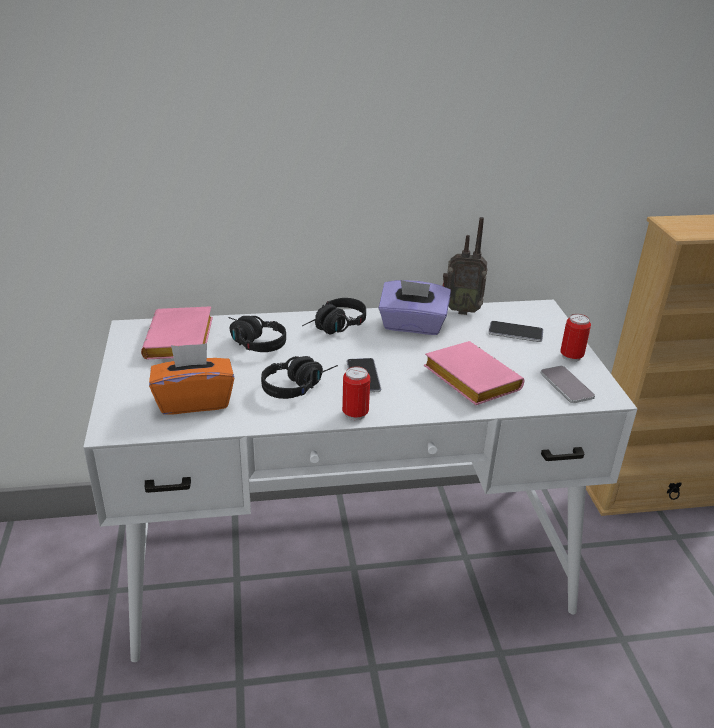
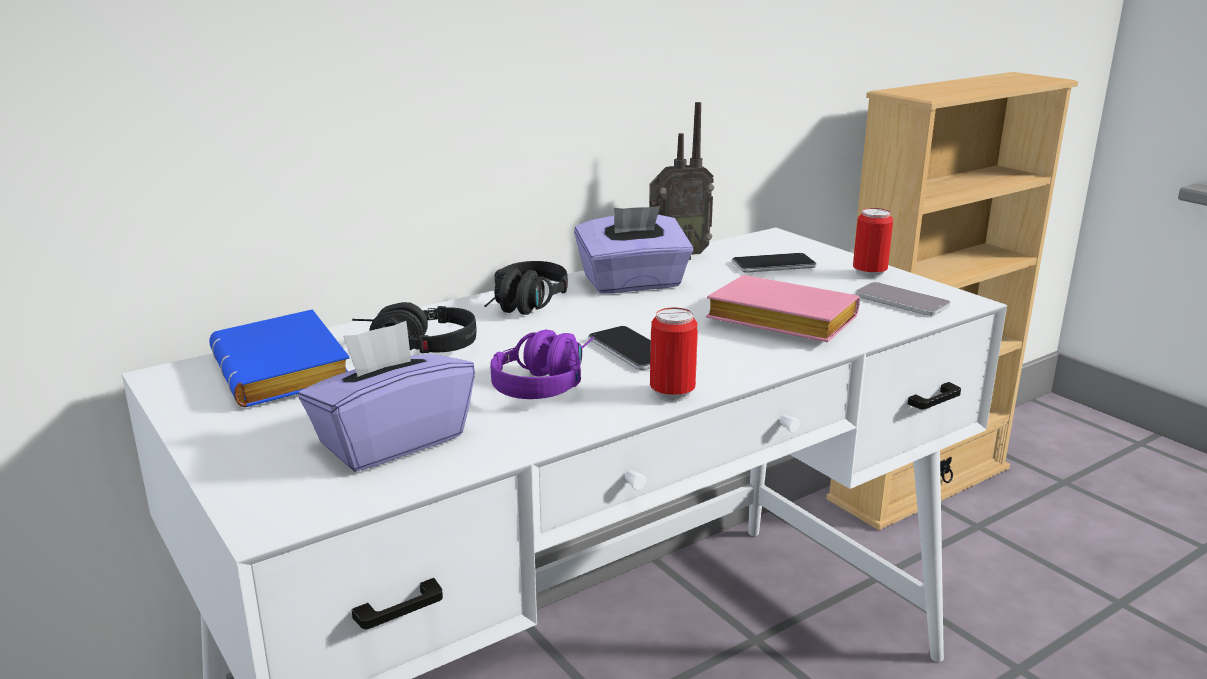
camera: 25 degrees left, 10 degrees down
pink book [141,306,213,359] -> blue book [209,310,350,407]
orange tissue box [149,343,234,415] -> purple tissue box [298,321,475,472]
black headphones [261,356,338,399] -> purple headphones [490,330,594,399]

